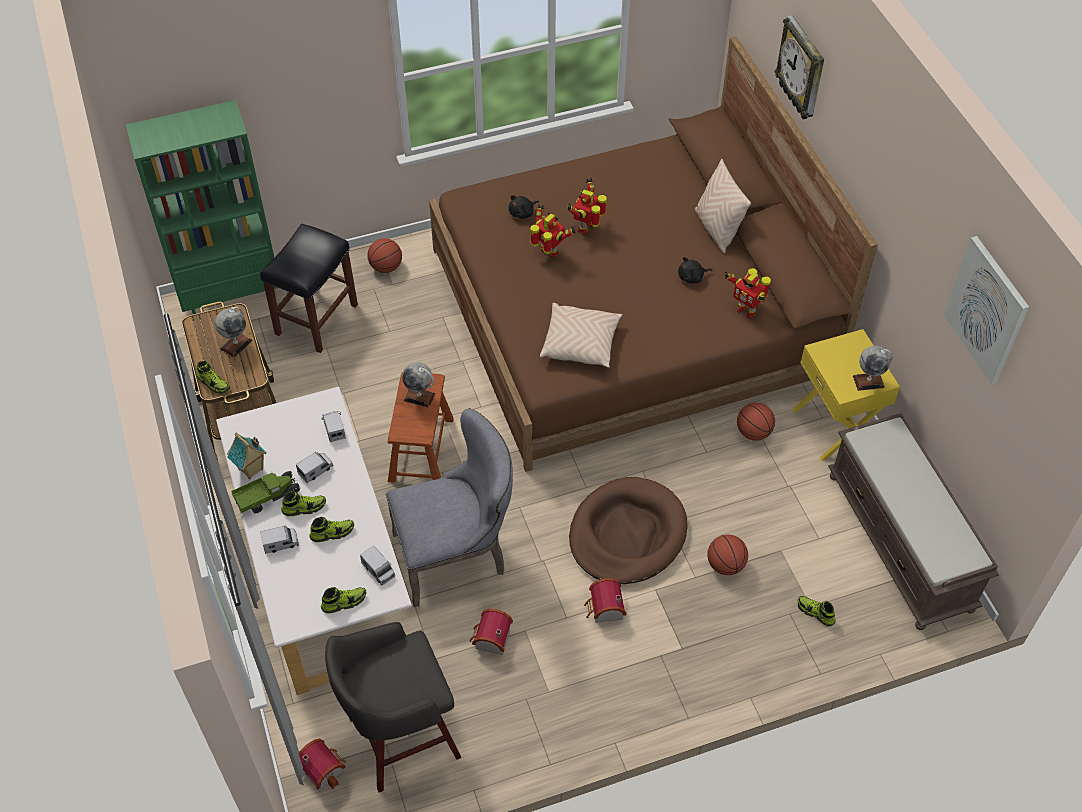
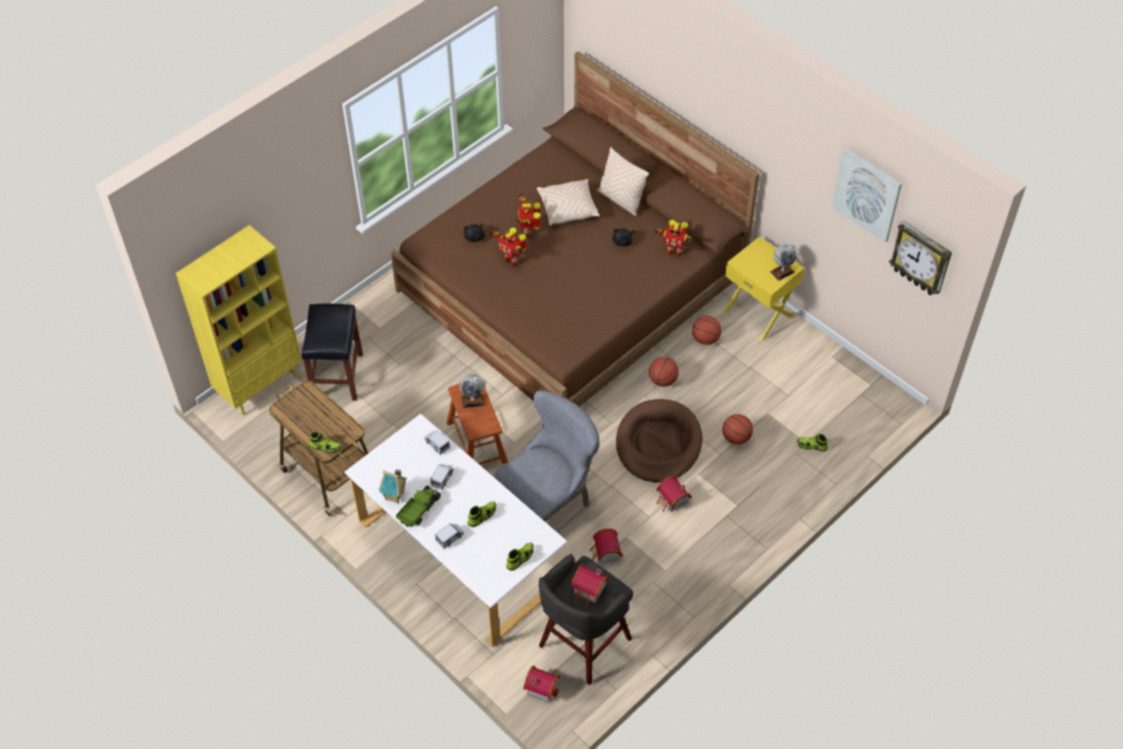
camera: 25 degrees left, 0 degrees up
green bookcase [126,100,278,314] -> yellow bookcase [176,225,302,415]
globe [215,307,253,358] -> none
shoe [281,491,326,516] -> none
toy truck [360,546,395,585] -> none
basketball [367,238,402,273] -> basketball moved to [649,357,679,387]
toy robot [530,204,576,257] -> toy robot turned 150 degrees counterclockwise [491,228,526,266]
beige pillow [540,303,622,368] -> beige pillow moved to [537,179,600,226]
wall clock [775,15,824,119] -> wall clock moved to [889,220,952,296]
brown bench [828,413,999,630] -> none
none -> toy house [570,564,609,607]

